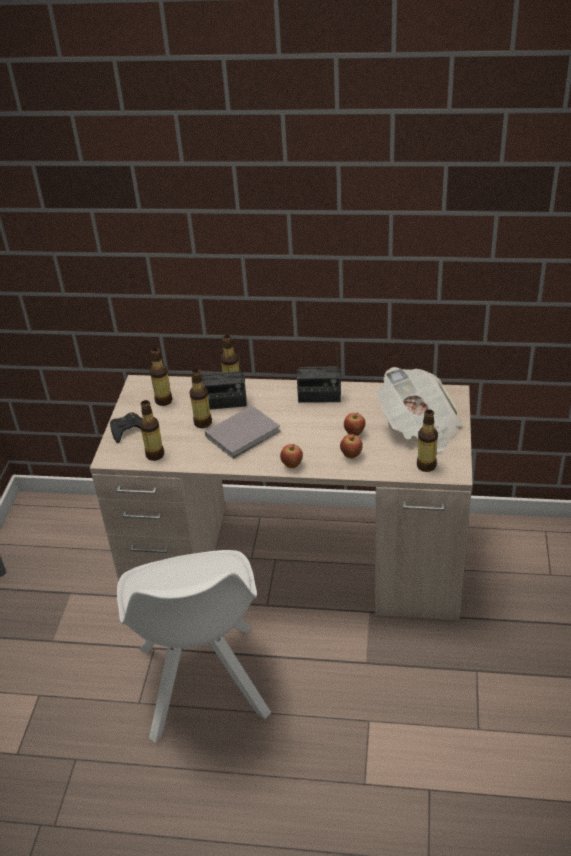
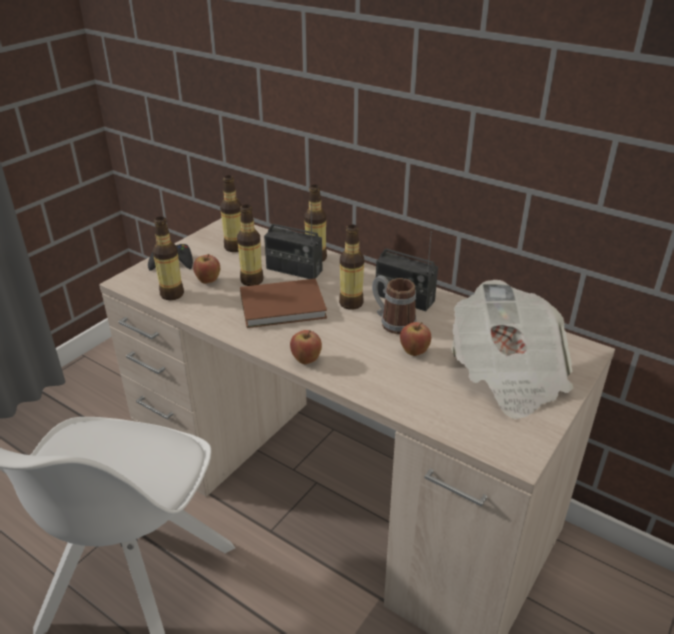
camera: 25 degrees right, 5 degrees down
grey book [205,405,280,459] -> brown book [240,279,327,328]
apple [340,434,363,459] -> apple moved to [193,254,220,284]
bottle [417,409,438,472] -> bottle moved to [339,225,364,310]
none -> mug [372,275,416,334]

